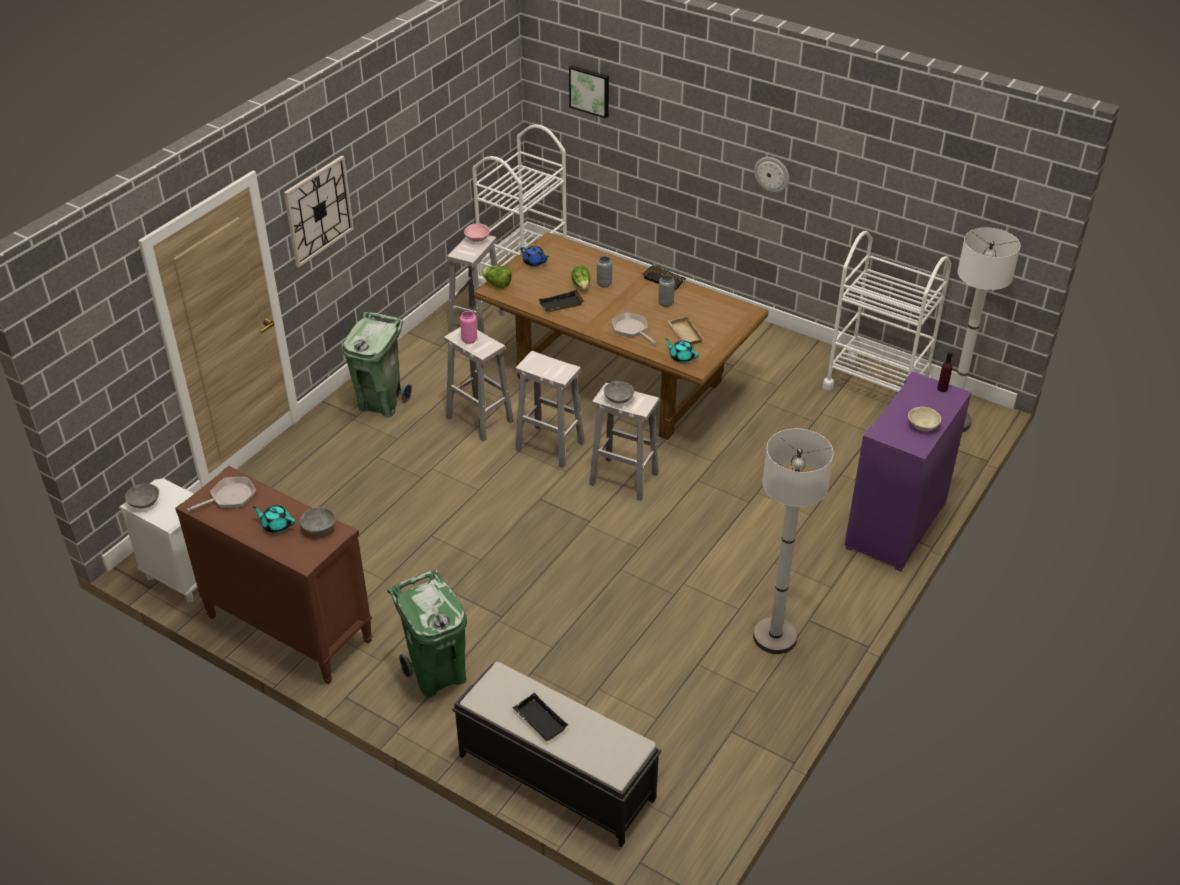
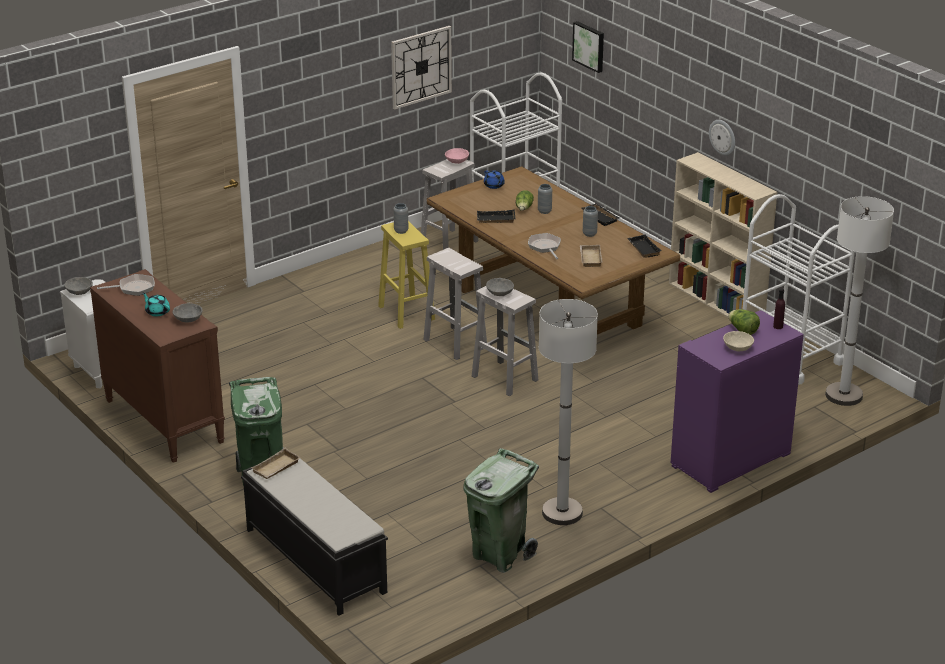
camera: 20 degrees right, 10 degrees down
wall clock [284,155,354,267] -> wall clock moved to [391,26,452,109]
green trash can [343,312,412,418] -> green trash can moved to [463,448,539,573]
white stool [444,327,514,441] -> yellow stool [378,221,435,329]
pink vase [460,311,477,344] -> grey vase [393,203,408,234]
lettuce [482,265,512,289] -> lettuce moved to [728,309,760,335]
black tray [512,693,568,741] -> black tray moved to [627,235,662,258]
turquoise teapot [665,338,699,363] -> none
none -> beige tray [251,448,301,479]
none -> beige bookcase [669,152,777,318]

